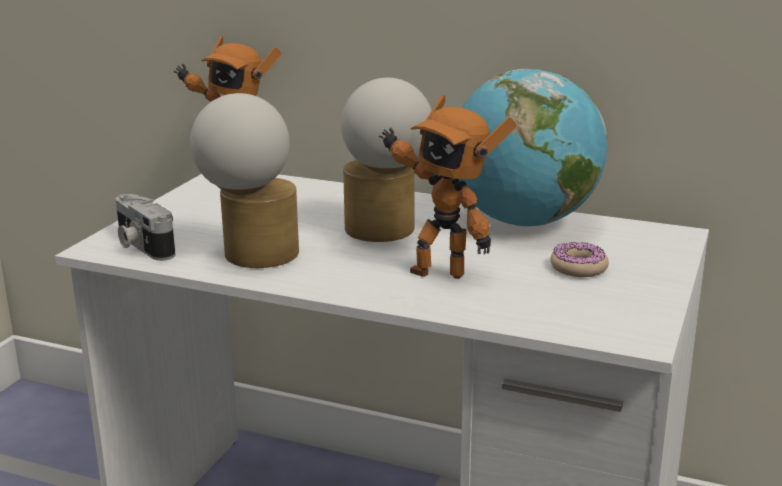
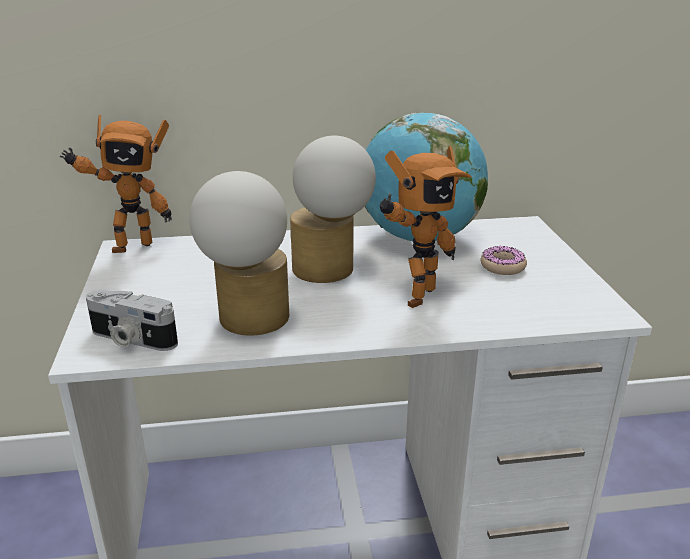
camera: 30 degrees left, 5 degrees up
toy robot [379,95,516,279] -> toy robot turned 45 degrees counterclockwise [380,146,471,308]

